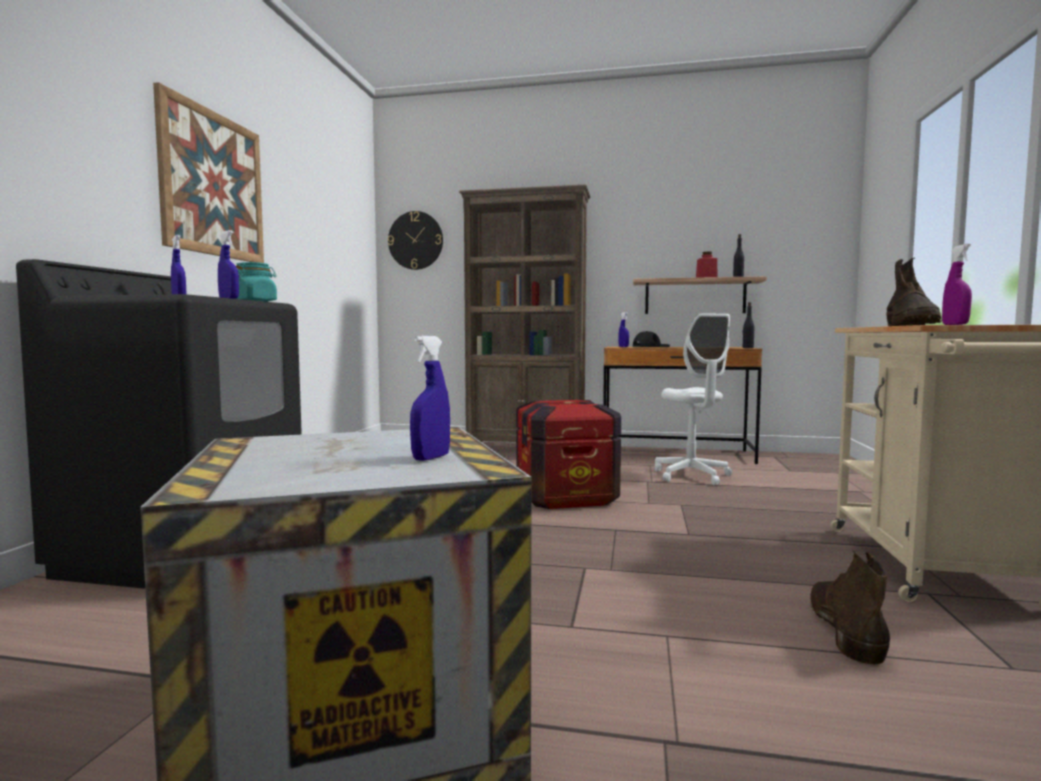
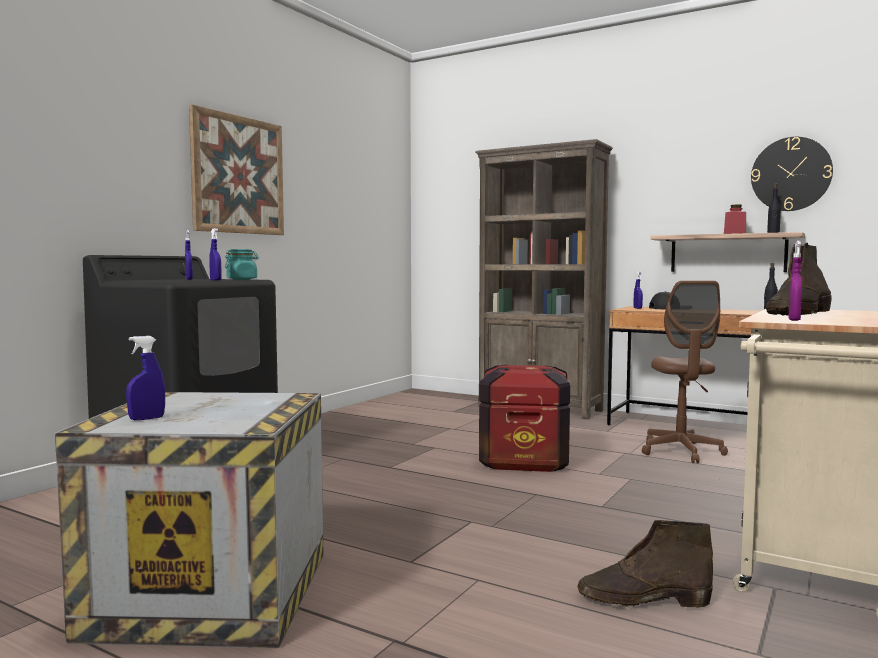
camera: 20 degrees right, 0 degrees up
wall clock [388,211,443,270] -> wall clock moved to [751,137,833,211]
blue spray bottle [410,336,450,461] -> blue spray bottle moved to [126,336,165,420]
white office chair [654,313,732,485] -> brown office chair [642,281,728,463]
brown boot [809,551,890,665] -> brown boot turned 120 degrees counterclockwise [578,520,713,608]

